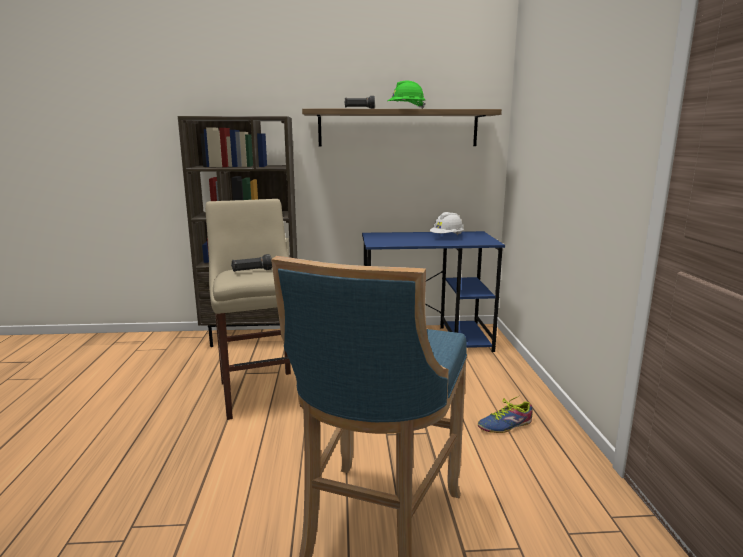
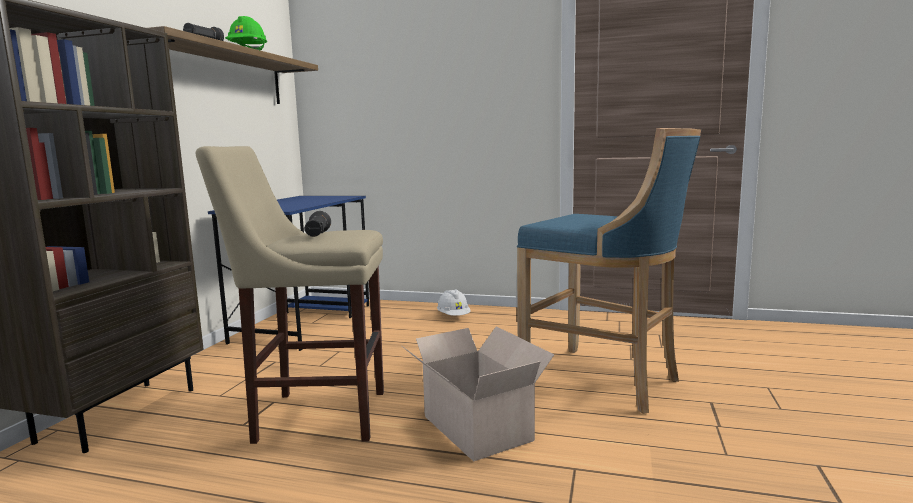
camera: 70 degrees left, 5 degrees down
white hard hat [430,212,464,235] -> white hard hat moved to [437,289,470,316]
shoe [478,396,532,433] -> none
none -> cardboard box [402,326,554,462]

